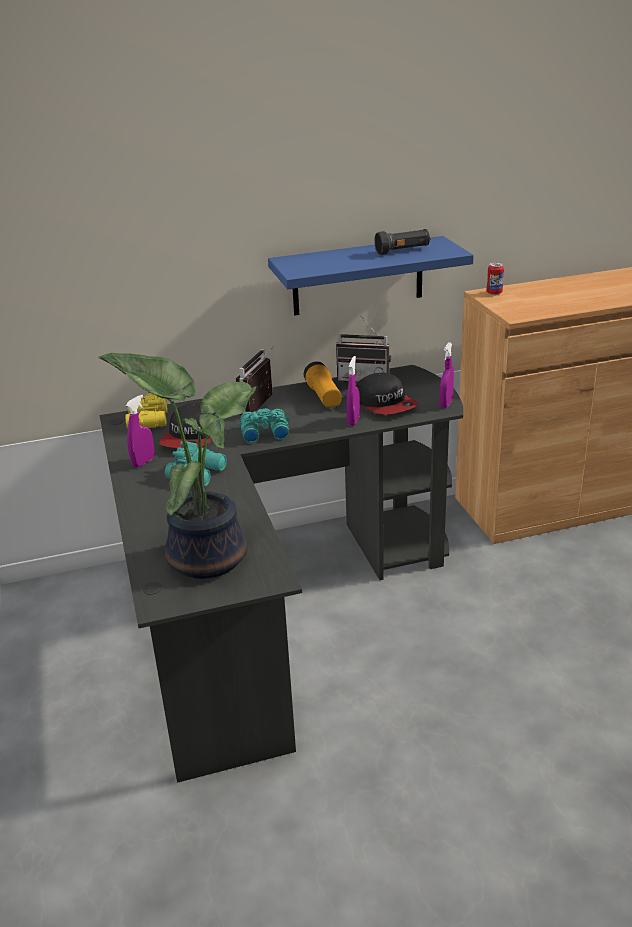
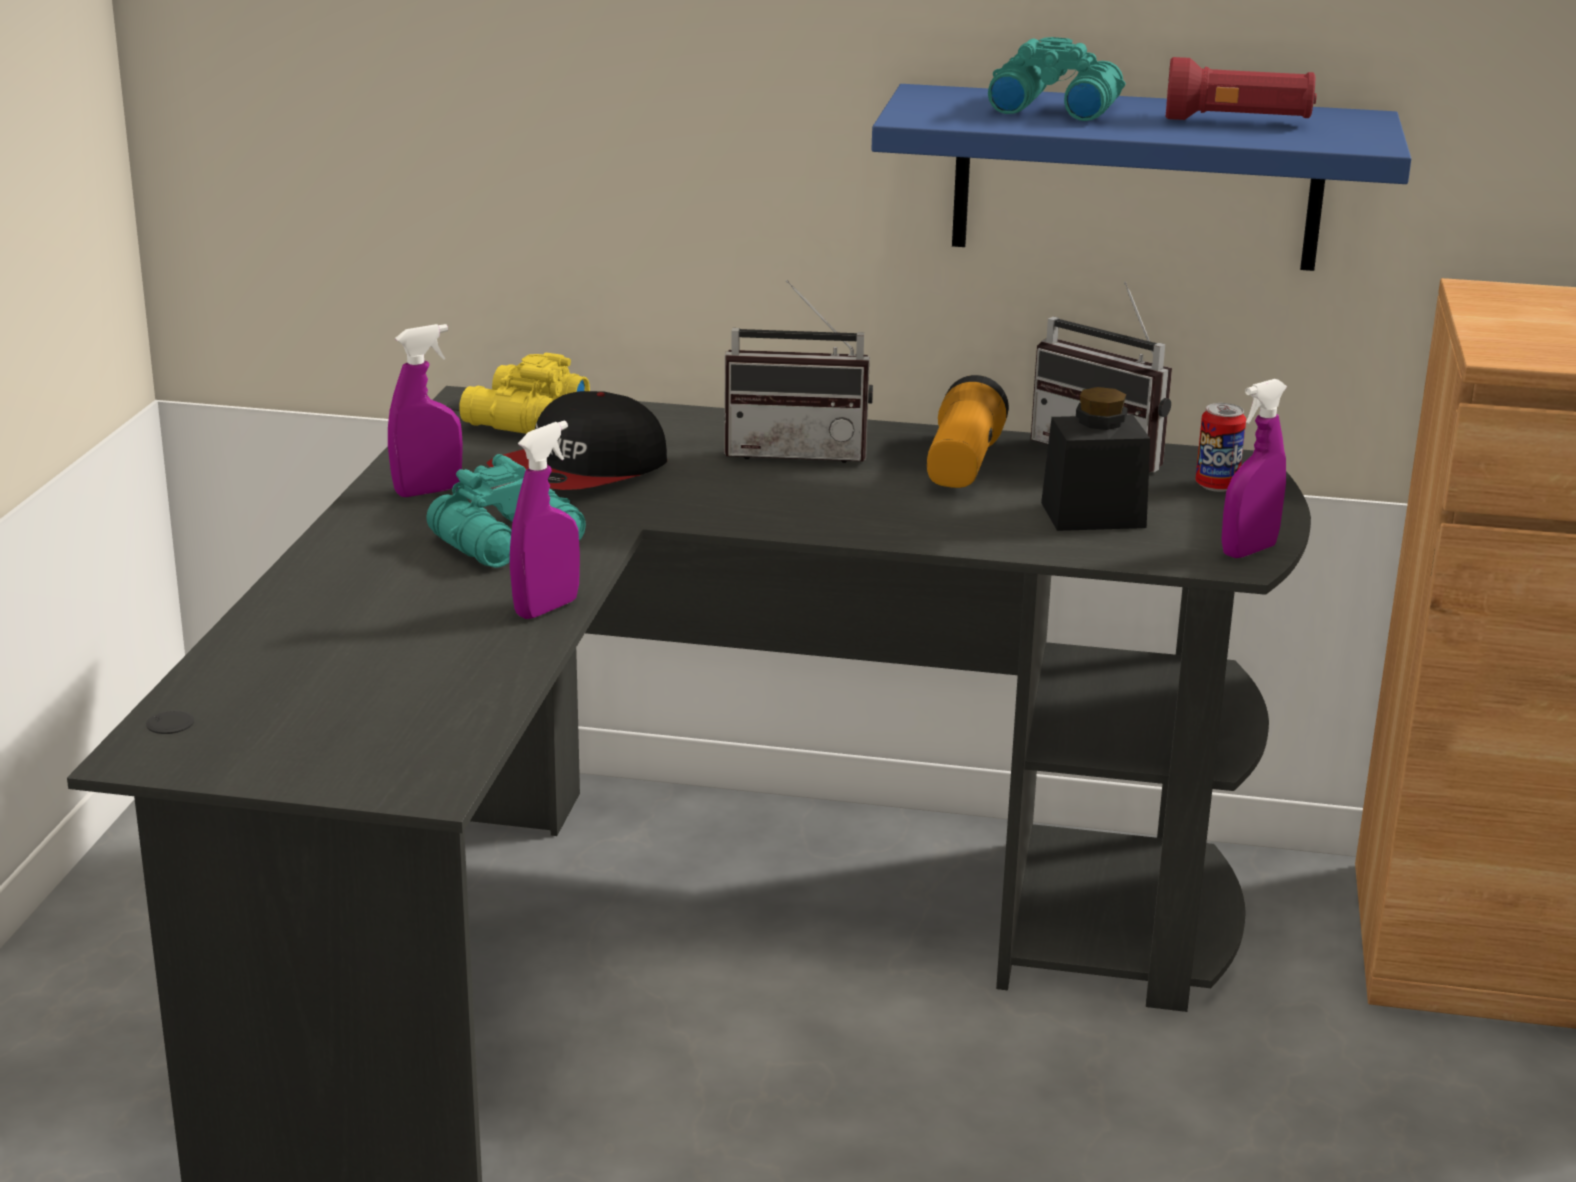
camera: 25 degrees right, 5 degrees down
potted plant [98,353,257,579] -> none
radio [235,346,274,416] -> radio turned 135 degrees counterclockwise [724,280,873,463]
turquoise binoculars [238,408,290,443] -> turquoise binoculars moved to [988,37,1126,121]
purple spray bottle [347,356,360,426] -> purple spray bottle moved to [510,421,580,619]
cap [356,373,418,415] -> black jar [1041,387,1150,531]
black flashlight [374,229,431,255] -> red flashlight [1166,57,1317,120]
can [487,262,504,295] -> can moved to [1196,403,1246,492]

